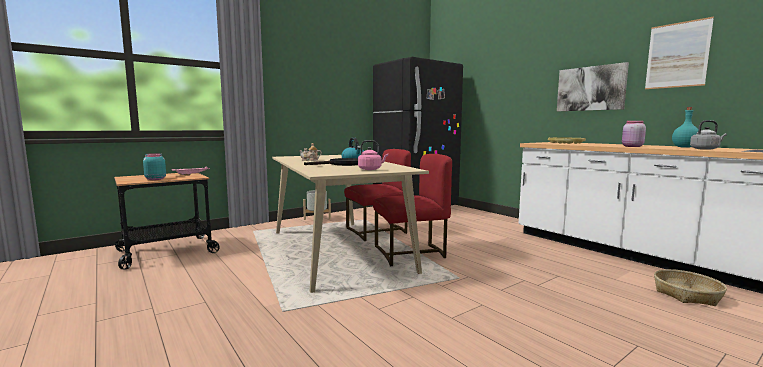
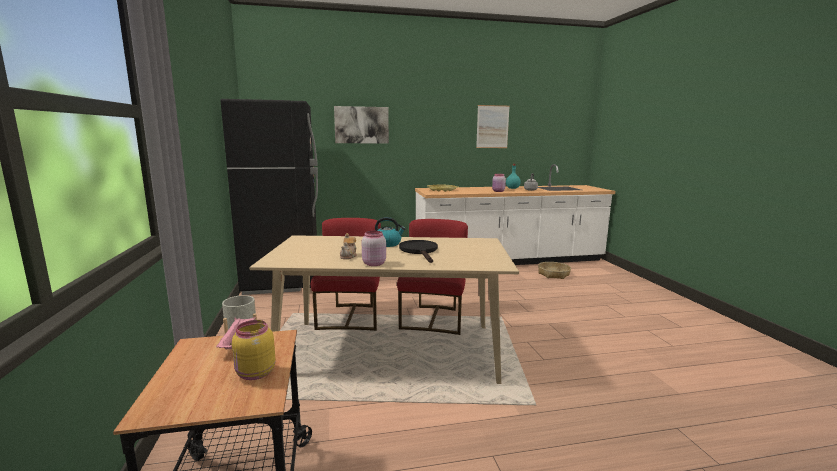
camera: 65 degrees left, 5 degrees up
turquoise jar [143,153,166,180] -> yellow jar [232,320,276,380]
pink kettle [358,140,388,170] -> none
picture [557,62,629,111] -> picture moved to [334,106,389,143]
none -> pink jar [362,231,386,266]

